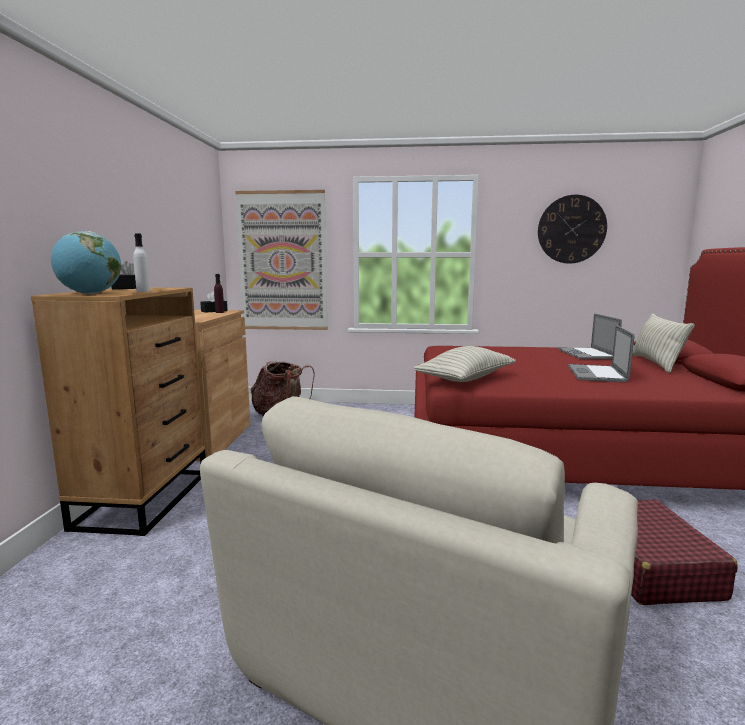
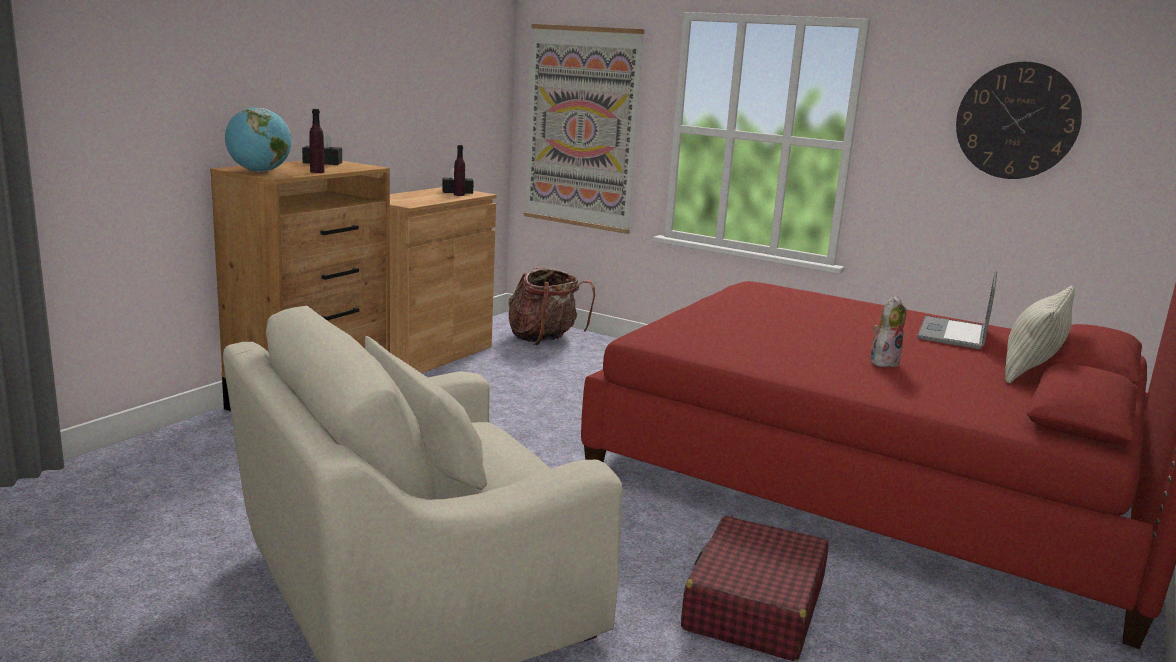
camera: 25 degrees right, 5 degrees up
white bottle [133,233,150,292] -> purple bottle [309,109,324,173]
pillow [413,346,516,382] -> none
laptop [568,325,634,382] -> plush toy [871,296,906,367]

